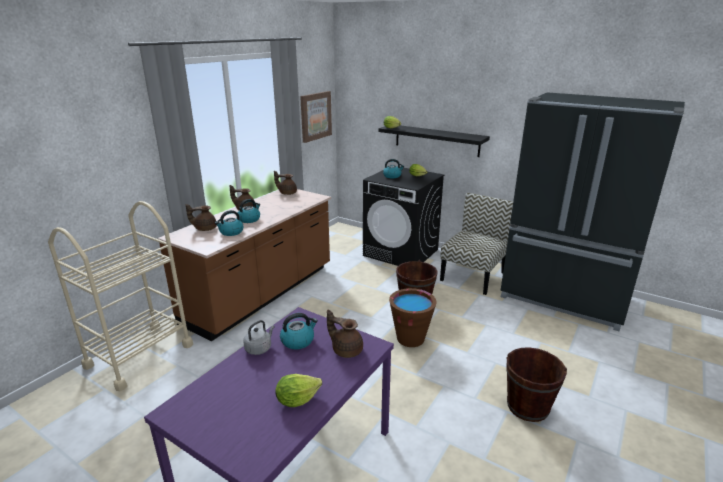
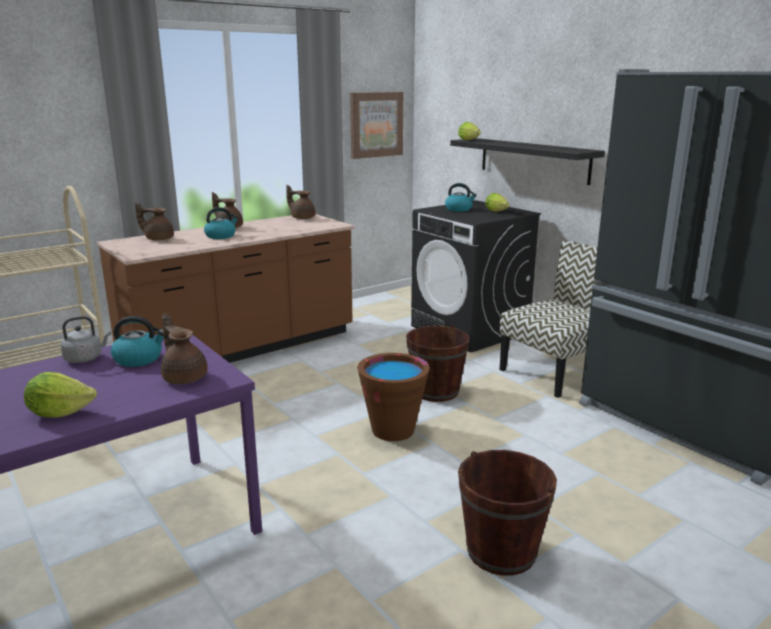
camera: 20 degrees right, 5 degrees down
kettle [215,210,243,236] -> none

